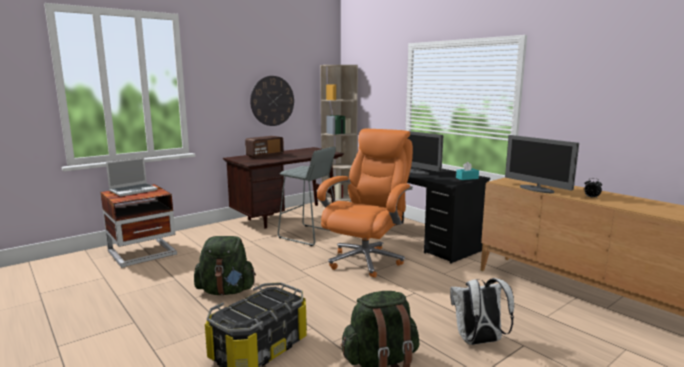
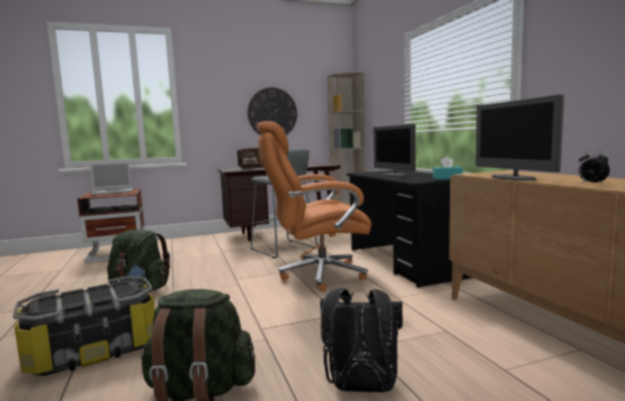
camera: 20 degrees right, 5 degrees down
orange office chair [317,129,413,278] -> orange office chair turned 150 degrees counterclockwise [257,121,372,291]
white backpack [450,278,514,345] -> black backpack [320,288,403,392]

